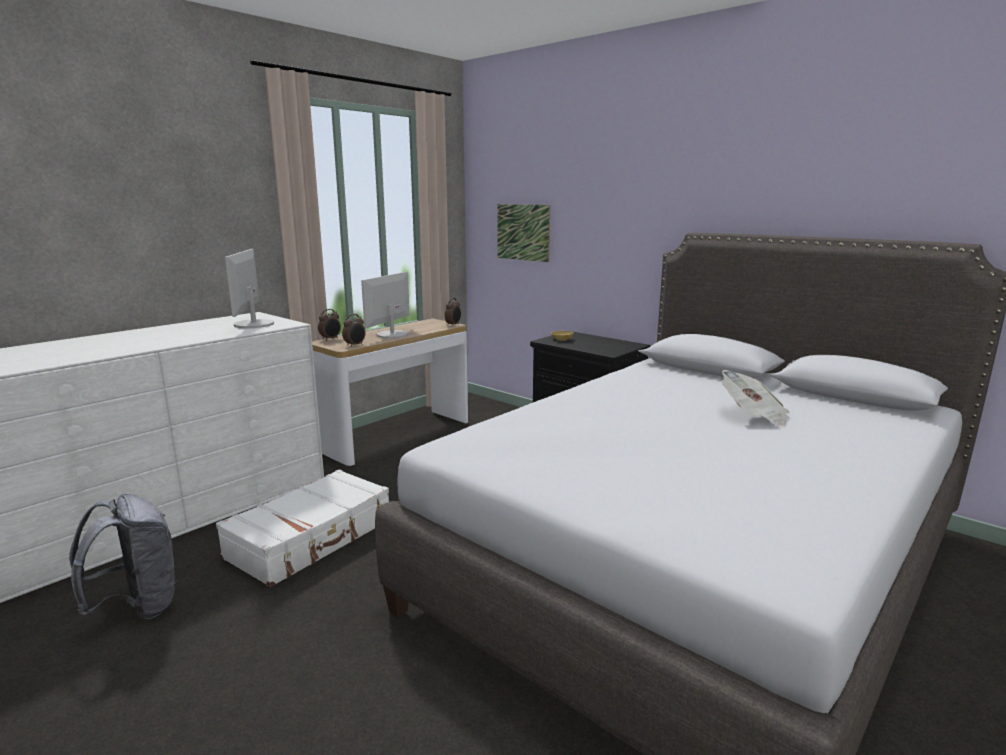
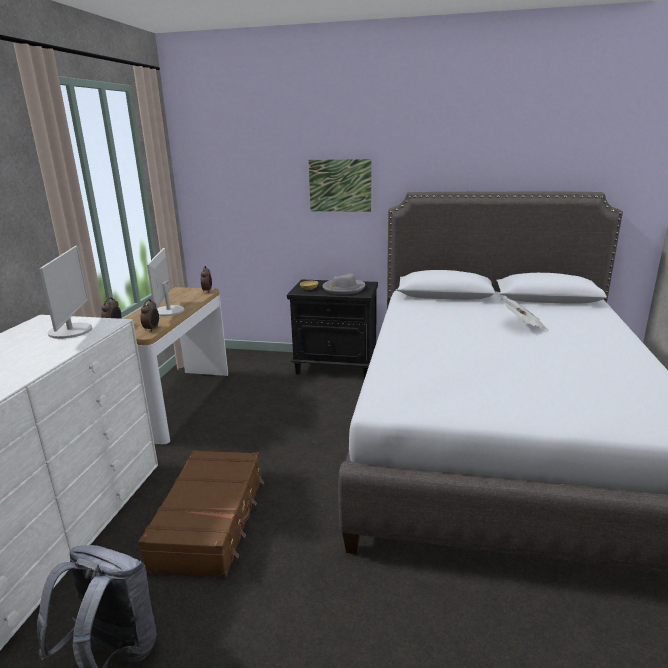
camera: 30 degrees left, 5 degrees up
white suitcase [216,469,389,587] -> brown suitcase [138,450,264,578]
monitor [225,249,274,328] -> monitor turned 150 degrees counterclockwise [39,246,92,339]
picture [497,204,550,262] -> picture moved to [309,159,371,212]
none -> grey hat [322,274,365,295]

